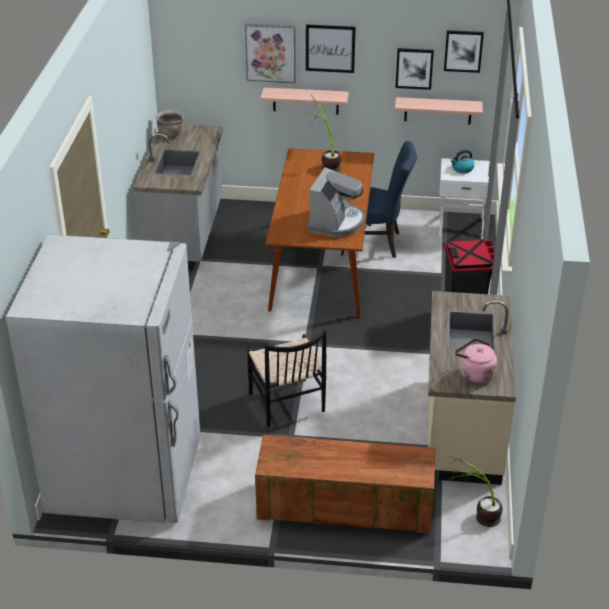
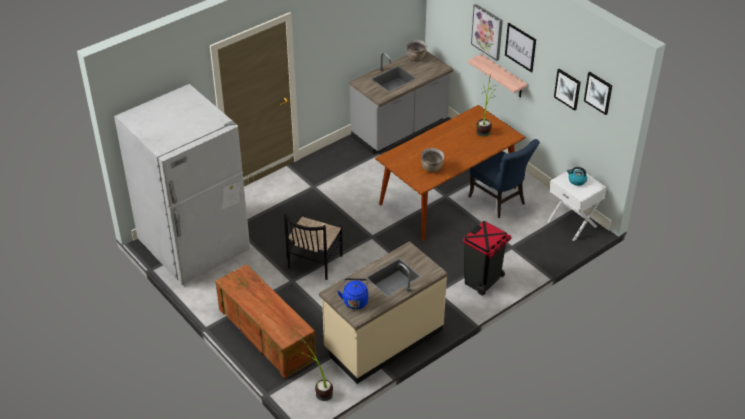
camera: 45 degrees right, 5 degrees up
coffee machine [307,167,365,237] -> brown cooking pot [421,148,445,172]
shelf [395,97,483,124] -> none
pink kettle [455,339,497,384] -> blue kettle [337,278,368,309]

